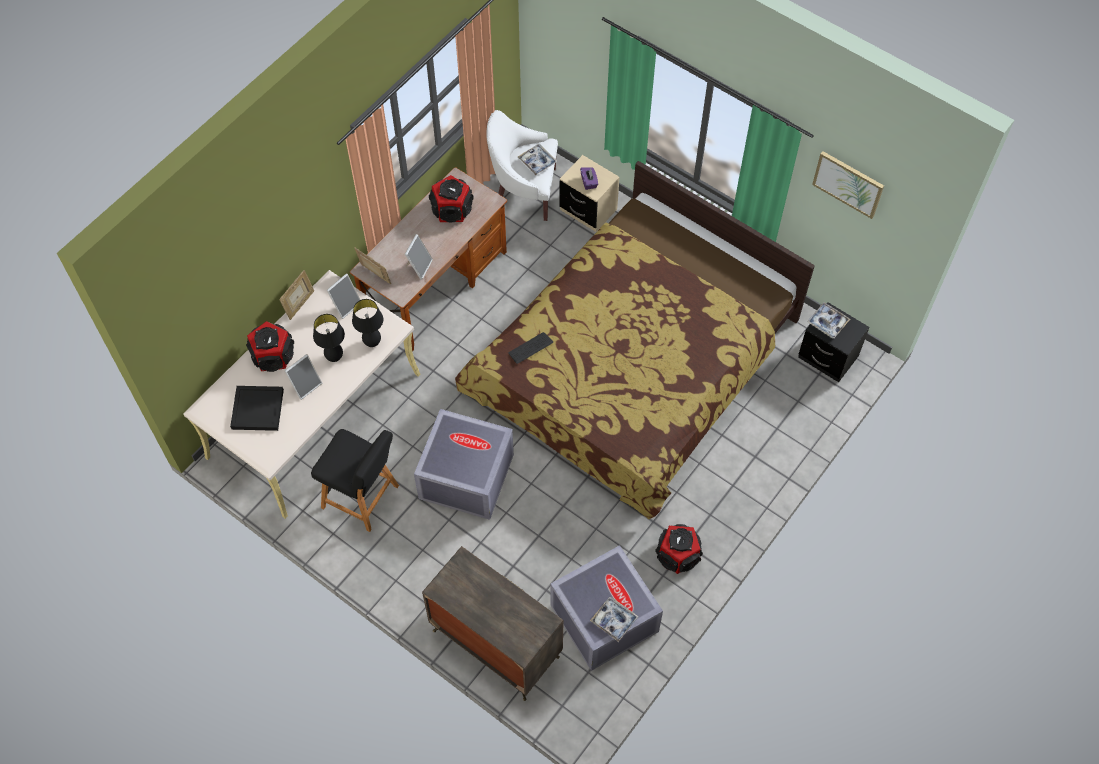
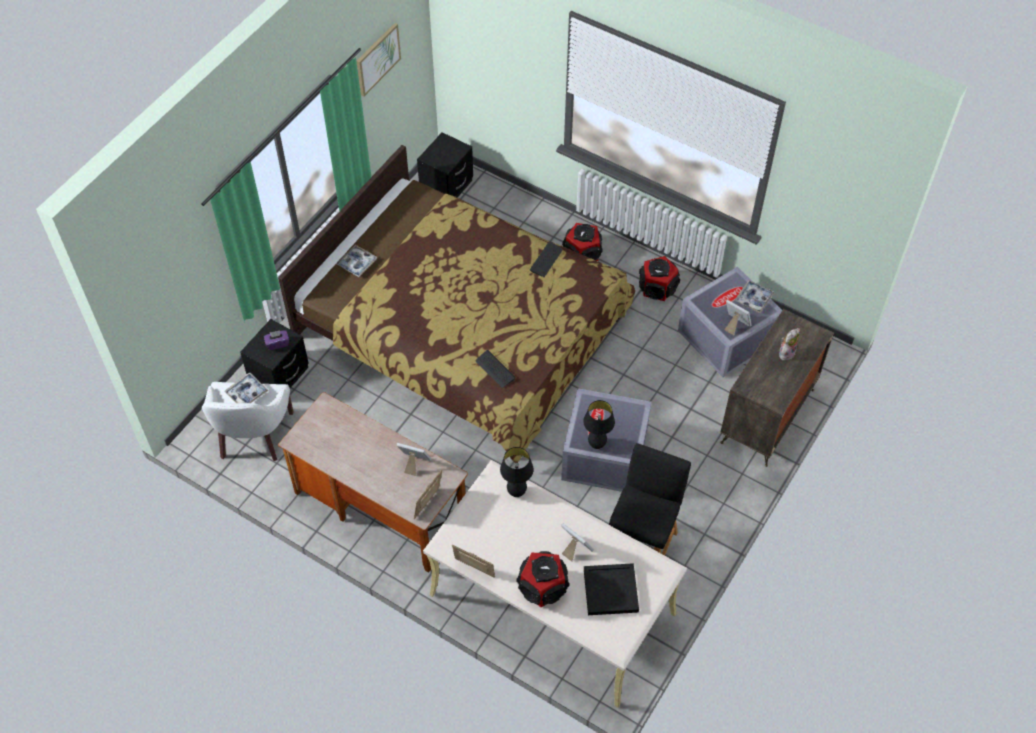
camera: 95 degrees left, 5 degrees down
black table lamp [313,314,345,362] -> black table lamp moved to [583,400,615,449]
picture frame [327,273,361,319] -> picture frame moved to [724,300,751,335]
speaker [429,175,474,223] -> speaker moved to [562,223,603,261]
beige nightstand [559,155,620,232] -> black nightstand [240,319,309,388]
tray [807,302,850,338] -> tray moved to [336,245,377,277]
none -> keyboard [530,241,563,277]
none -> plush toy [779,328,800,361]

